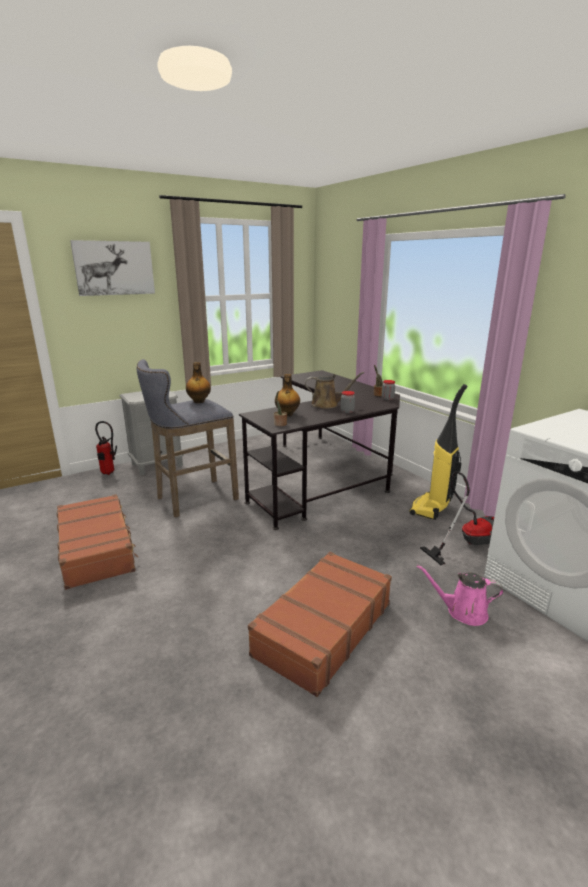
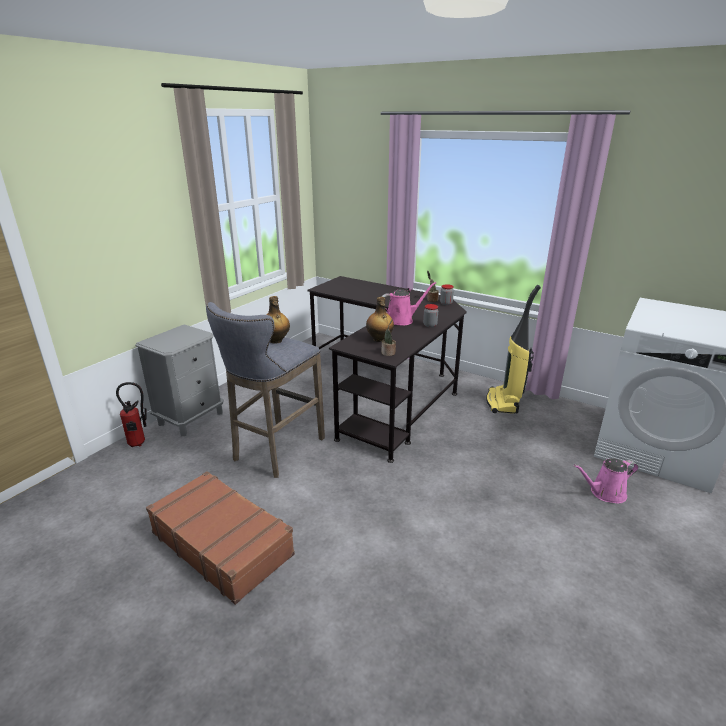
camera: 25 degrees left, 5 degrees up
picture [70,240,155,296] -> none
brown suitcase [248,552,392,697] -> none
brown watering can [305,372,364,409] -> pink watering can [381,282,436,326]
vacuum cleaner [420,471,494,565] -> none

